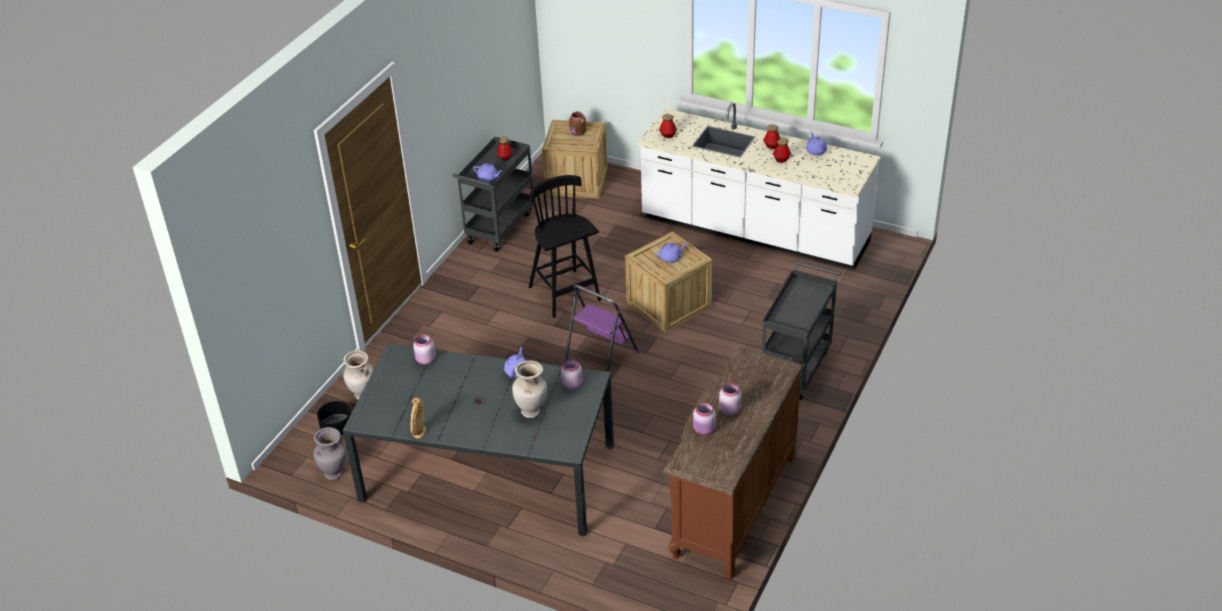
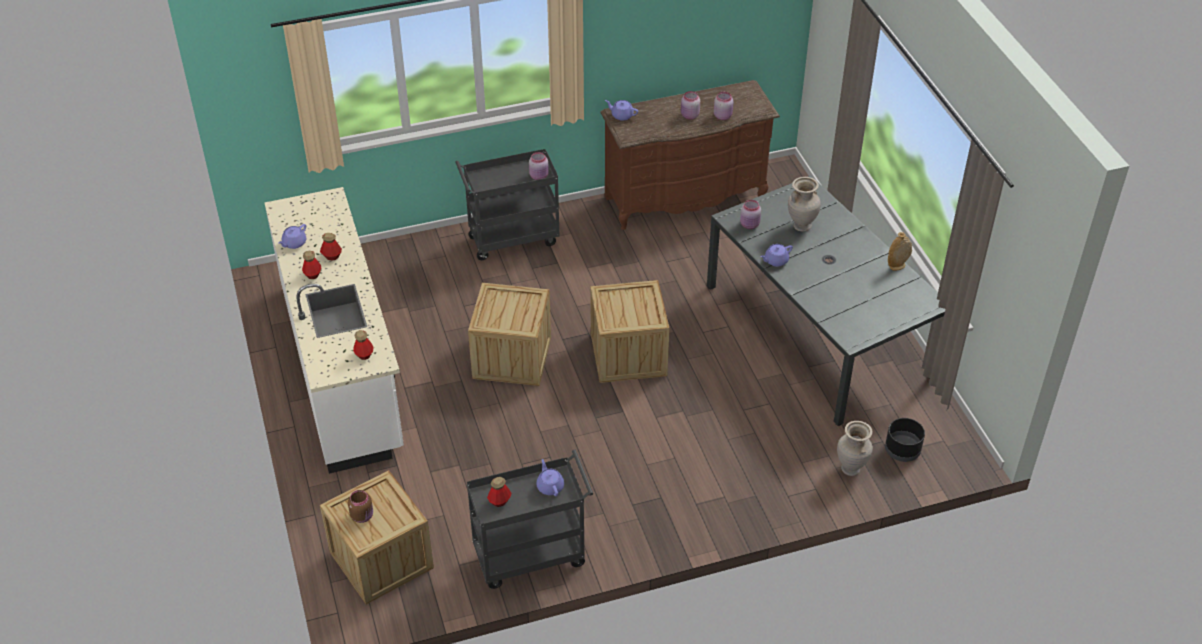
camera: 135 degrees left, 5 degrees up
grey vase [313,427,347,480] -> none
pink jar [413,335,436,365] -> pink jar moved to [529,152,549,180]
black stool [529,175,601,318] -> none
purple step ladder [564,284,640,372] -> crate [590,280,669,383]
purple teapot [656,243,687,263] -> purple teapot moved to [605,100,638,120]

